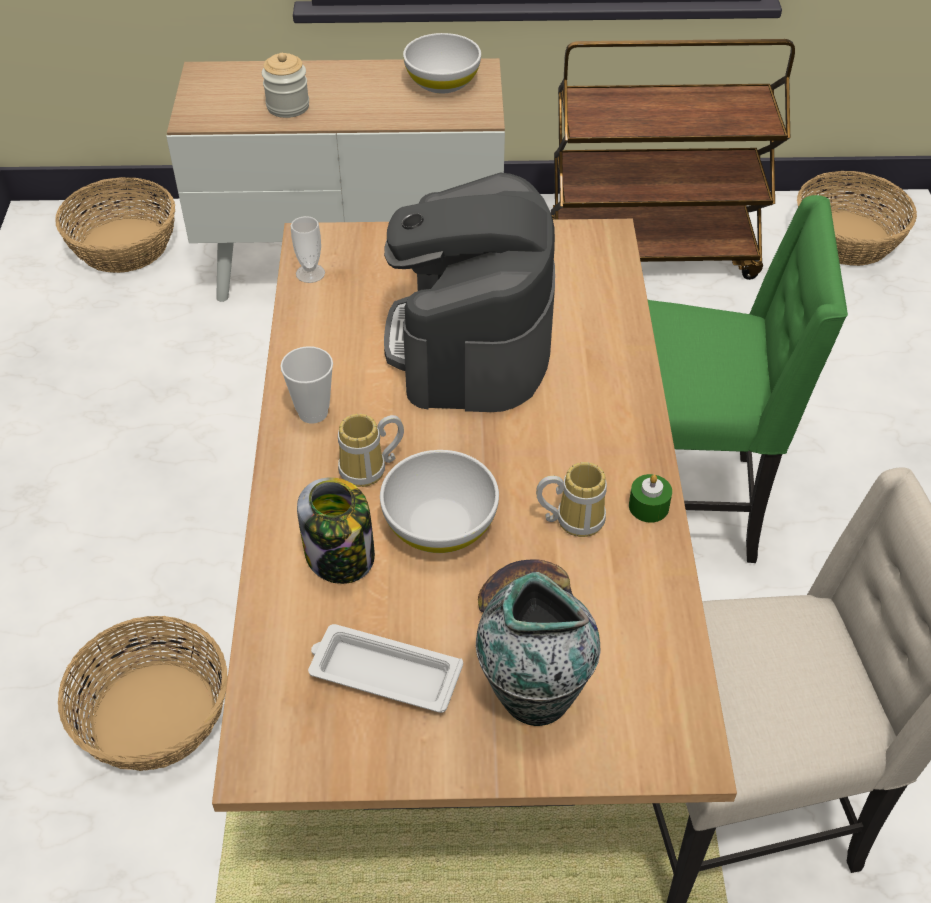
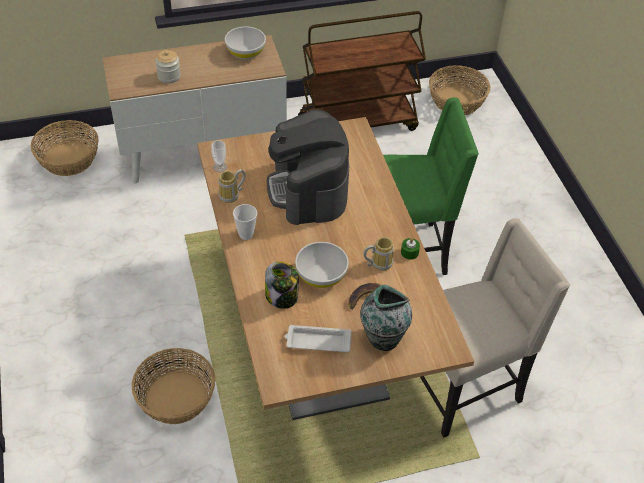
camera: 15 degrees left, 0 degrees up
mug [338,414,404,487] -> mug moved to [218,169,246,203]

